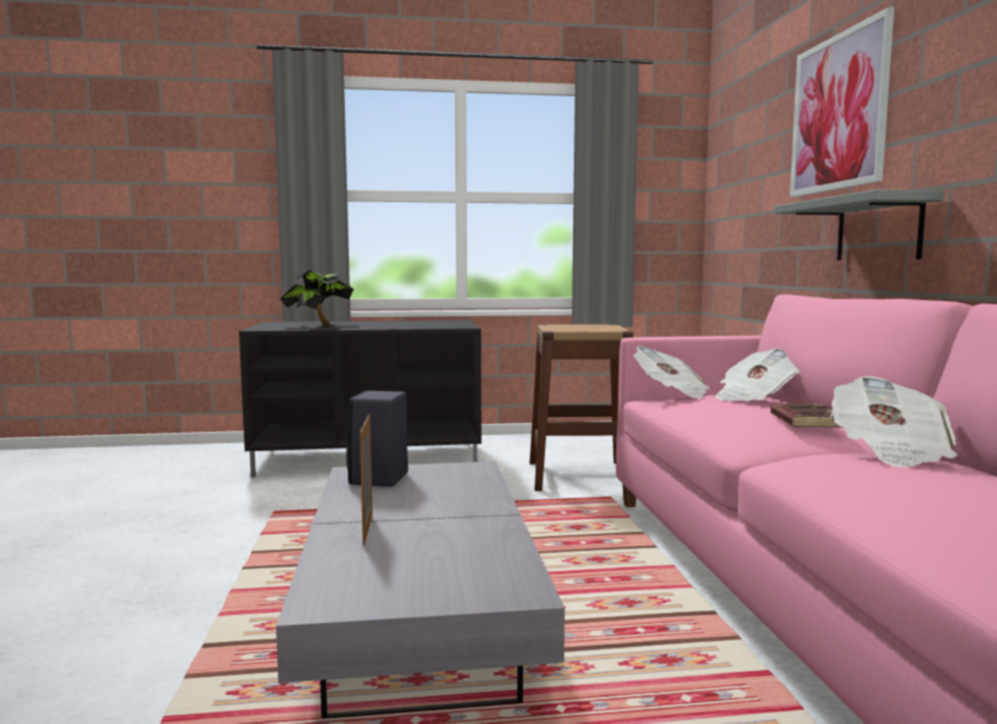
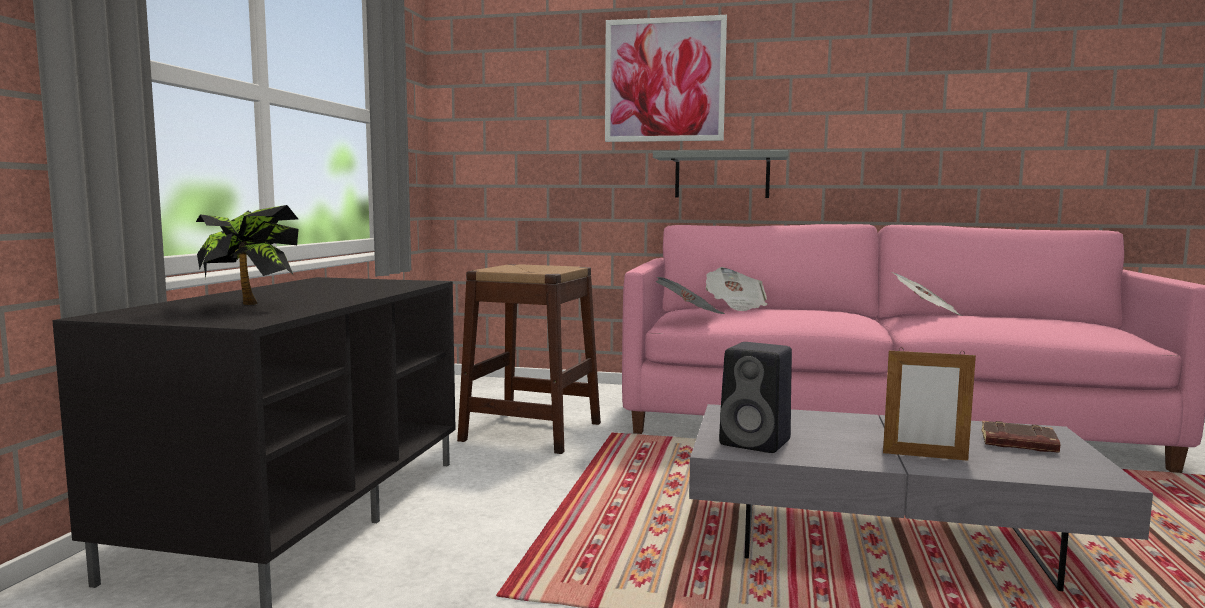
camera: 70 degrees left, 0 degrees up
brown book [771,404,843,428] -> brown book moved to [981,421,1060,453]

